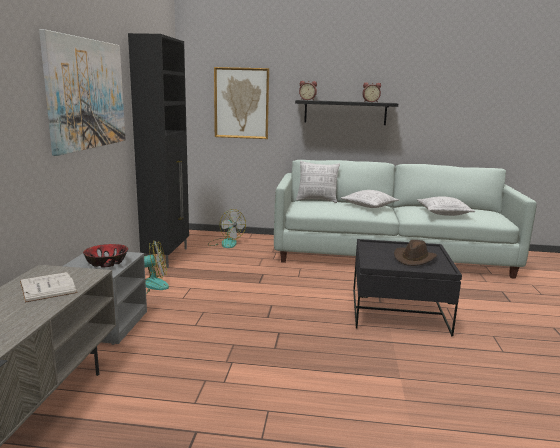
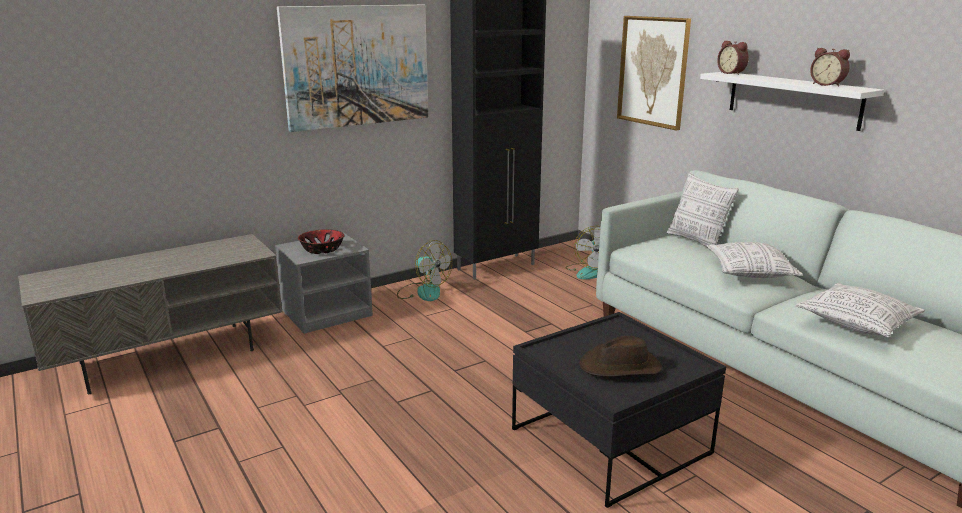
camera: 50 degrees right, 5 degrees up
white book [20,272,78,303] -> none
black shelf [295,100,398,125] -> white shelf [700,72,884,131]

